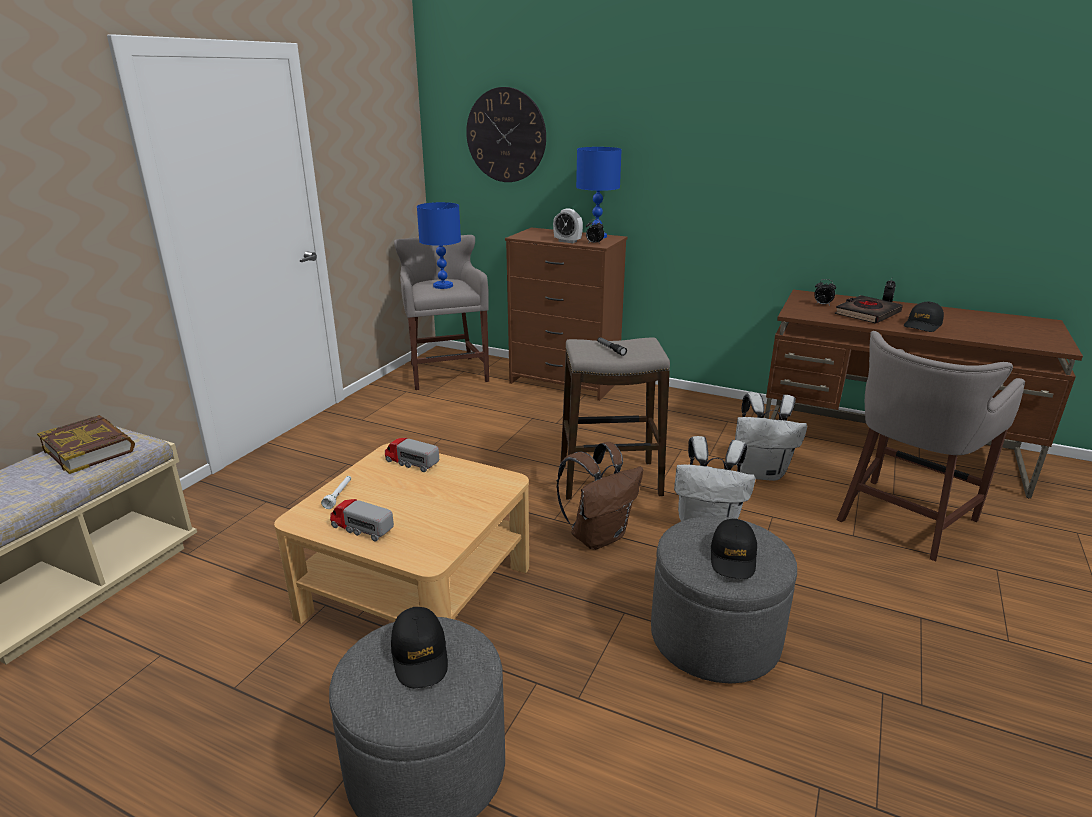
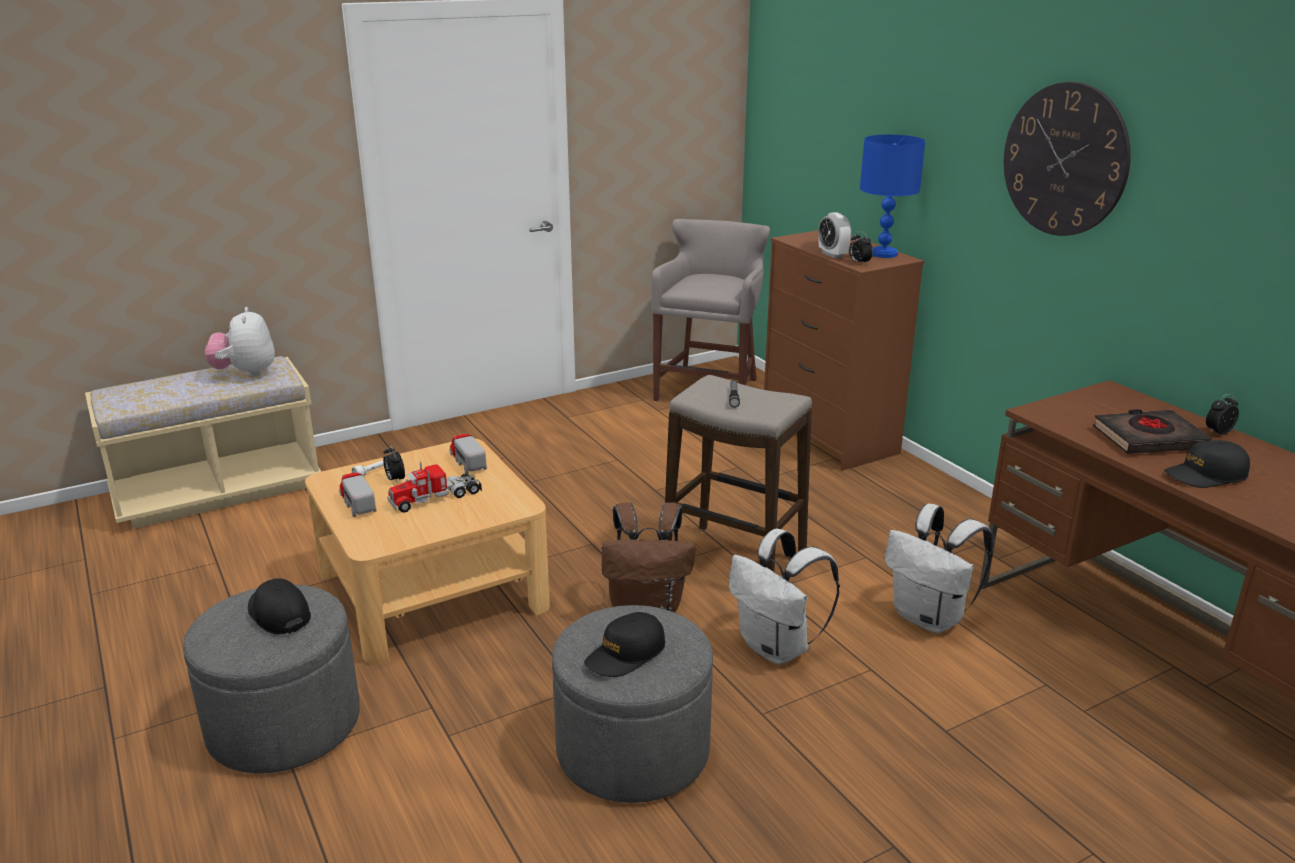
camera: 35 degrees right, 0 degrees up
book [37,415,135,474] -> plush toy [205,307,275,377]
black cap [391,607,448,688] -> black cap turned 120 degrees clockwise [248,578,311,634]
blue table lamp [417,202,461,289] -> none
wall clock [466,87,546,182] -> wall clock moved to [1004,82,1131,236]
alarm clock [814,279,836,306] -> alarm clock moved to [383,445,405,484]
grey stool [837,331,1025,561] -> none
none -> toy truck [387,462,482,513]

